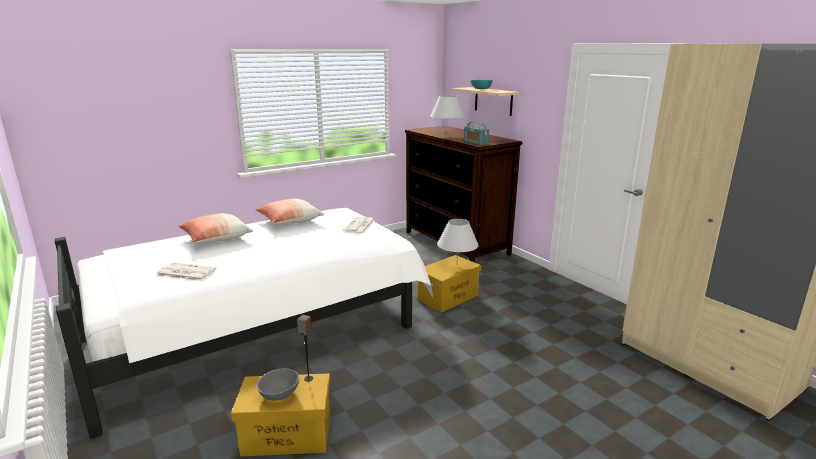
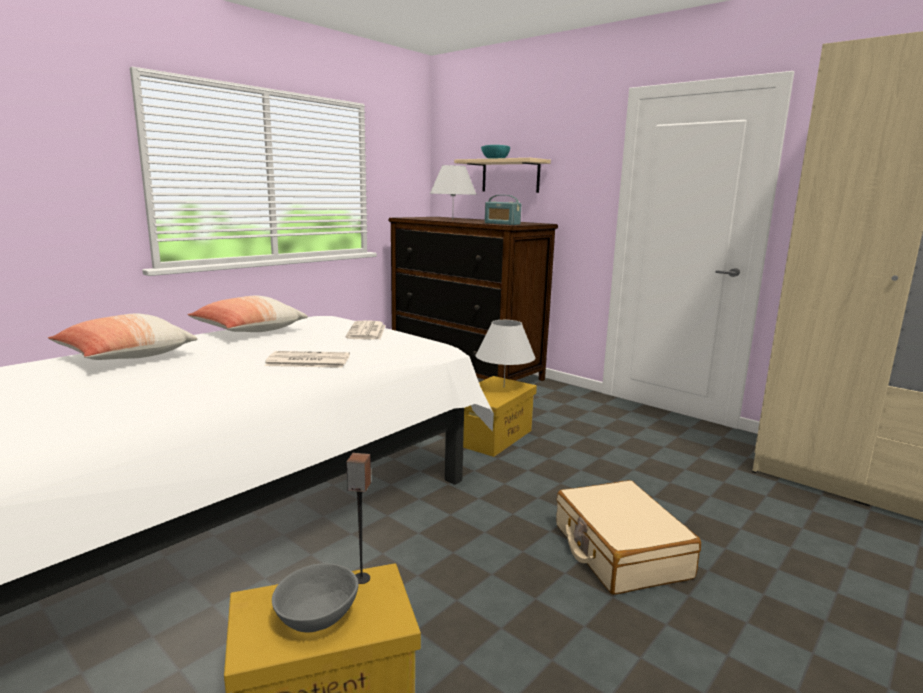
camera: 15 degrees left, 5 degrees down
newspaper [157,262,216,281] -> newspaper moved to [264,351,350,368]
none -> beige suitcase [556,480,701,595]

